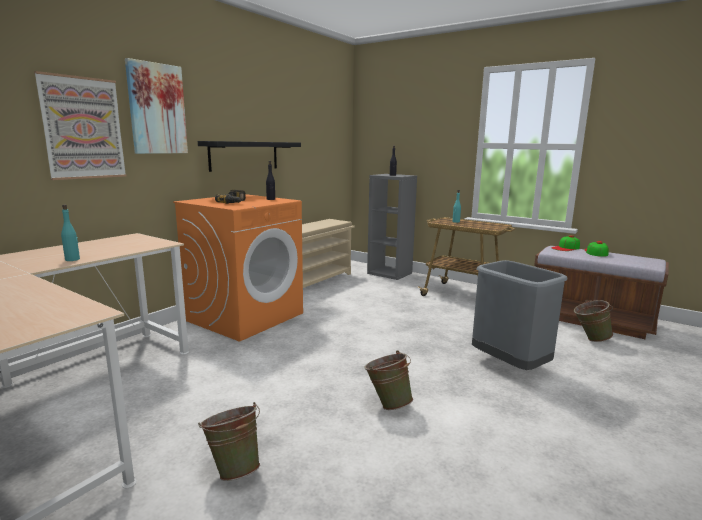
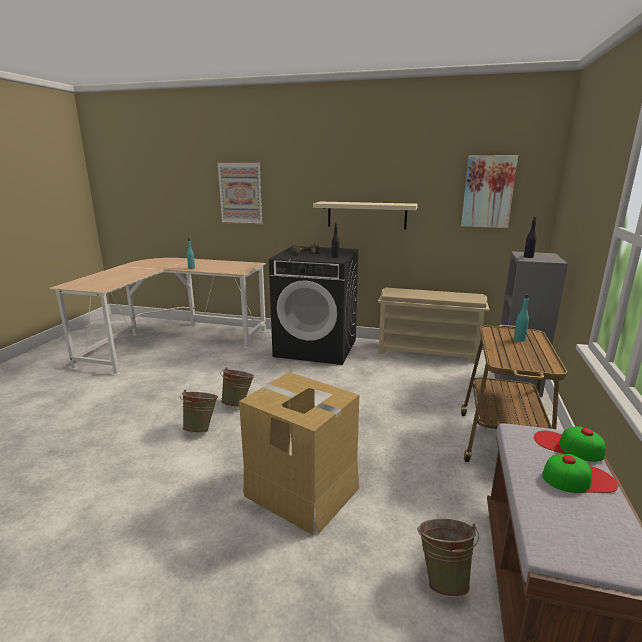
camera: 70 degrees right, 5 degrees up
picture [125,58,188,154] -> picture moved to [461,155,518,228]
orange washing machine [173,194,303,342] -> black washing machine [269,246,359,365]
black shelf [198,141,301,172] -> beige shelf [313,202,418,229]
green bucket [198,402,260,481] -> green bucket moved to [220,367,254,407]
grey trash can [472,260,567,370] -> cardboard box [239,372,359,535]

